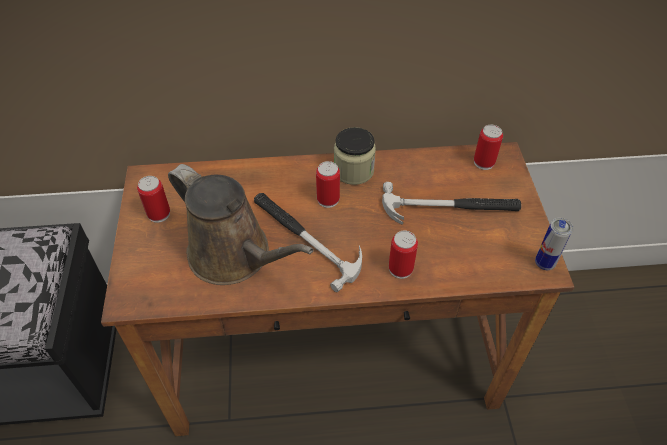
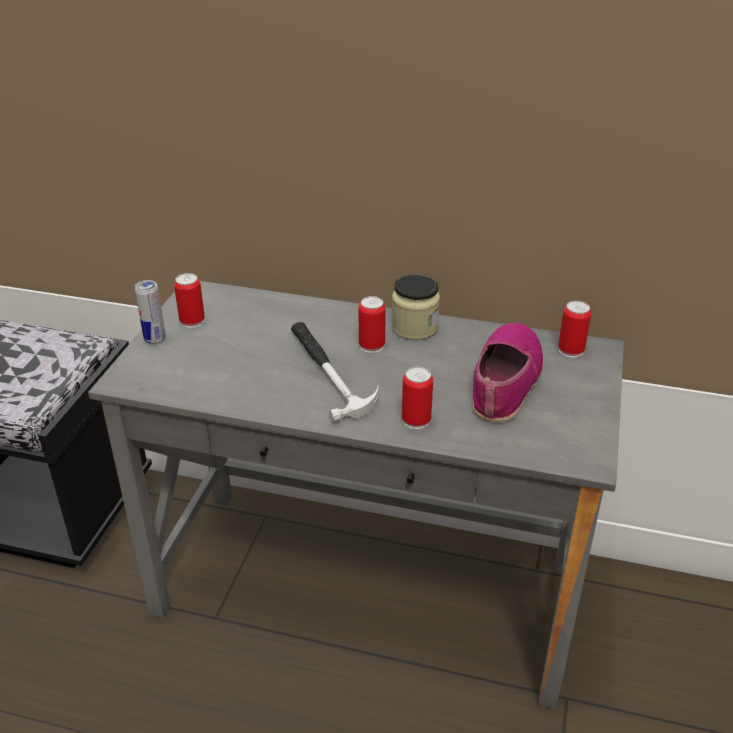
camera: 20 degrees right, 15 degrees down
brown desk [101,142,574,436] -> grey desk [88,281,624,709]
brown watering can [168,164,314,285] -> none
hammer [382,182,521,225] -> shoe [473,323,544,422]
can [535,218,573,270] -> can moved to [135,280,166,345]

